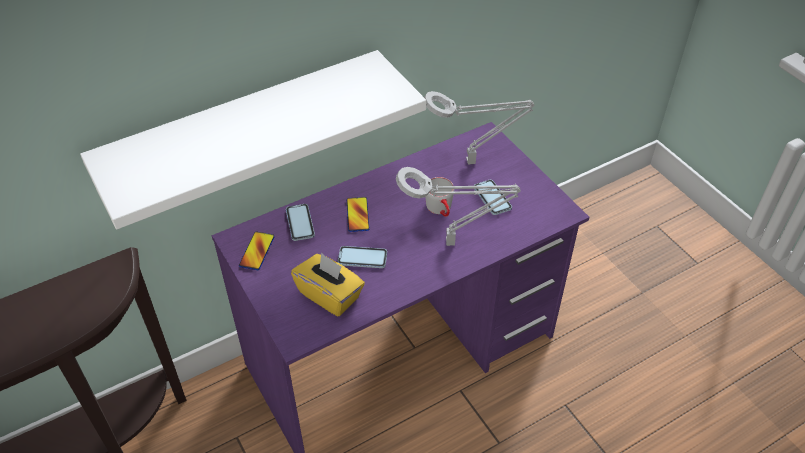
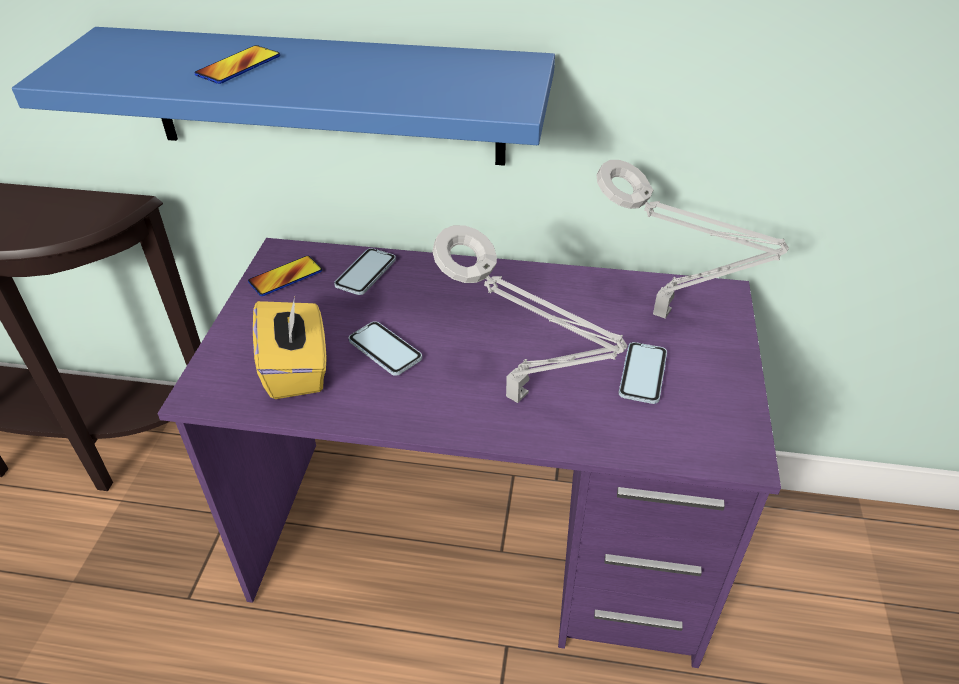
camera: 40 degrees right, 5 degrees down
white shelf [80,50,426,230] -> blue shelf [12,27,555,166]
phone [347,197,369,232] -> phone moved to [195,45,280,84]
grey mug [425,177,454,217] -> none

